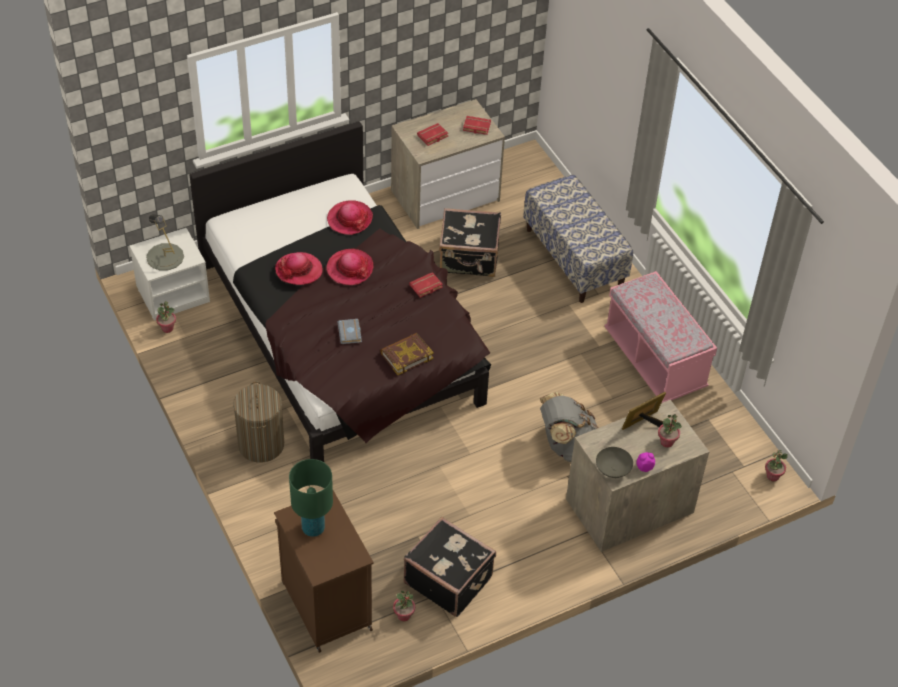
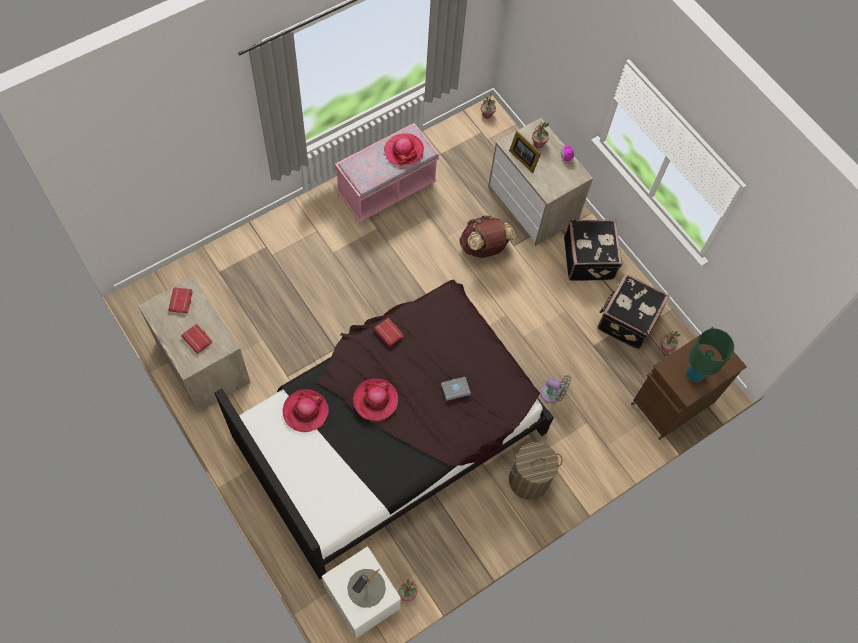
camera: 100 degrees left, 15 degrees up
hat [275,252,323,285] -> hat moved to [384,133,424,166]
book [380,333,434,375] -> none
black suitcase [439,208,501,277] -> black suitcase moved to [564,219,622,281]
bench [523,174,633,303] -> none
grey backpack [540,392,598,462] -> brown backpack [459,215,516,258]
grey bowl [596,447,633,478] -> none
none -> grey fan [540,375,571,403]

